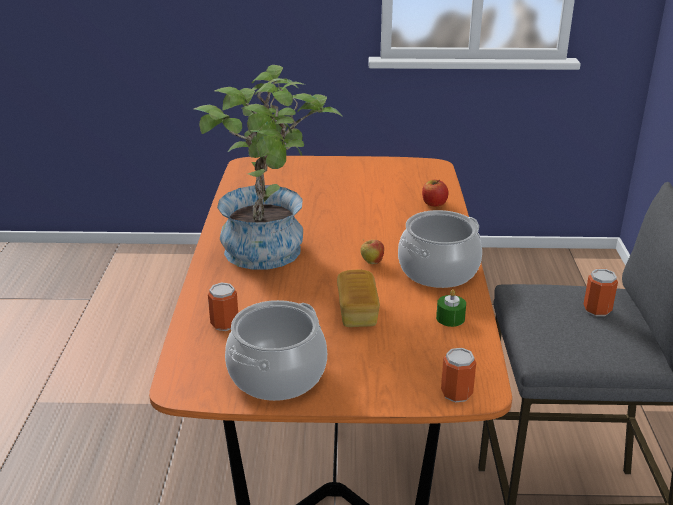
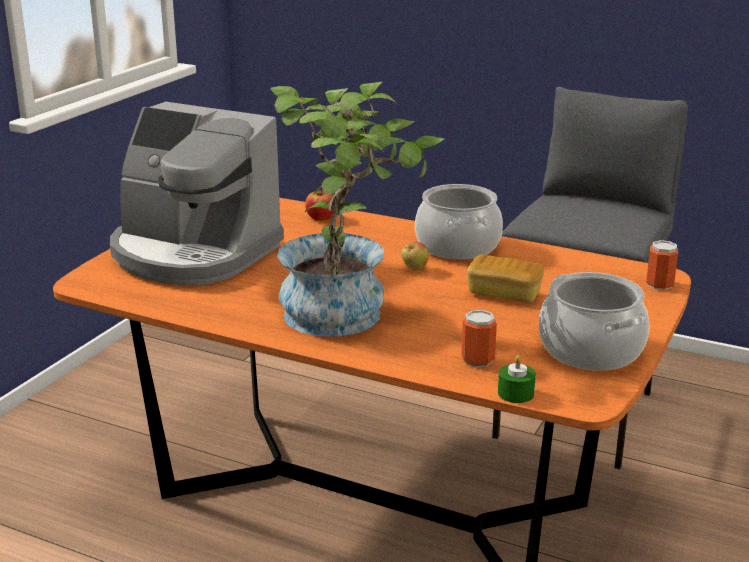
camera: 65 degrees left, 5 degrees down
green candle [436,289,466,327] -> green candle moved to [498,355,536,403]
can [584,269,618,316] -> none
none -> coffee machine [110,102,284,286]

